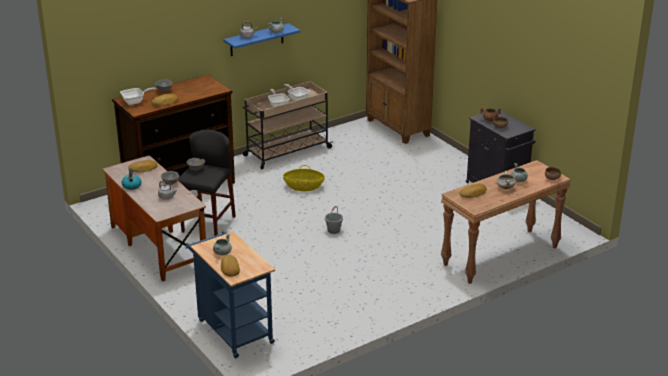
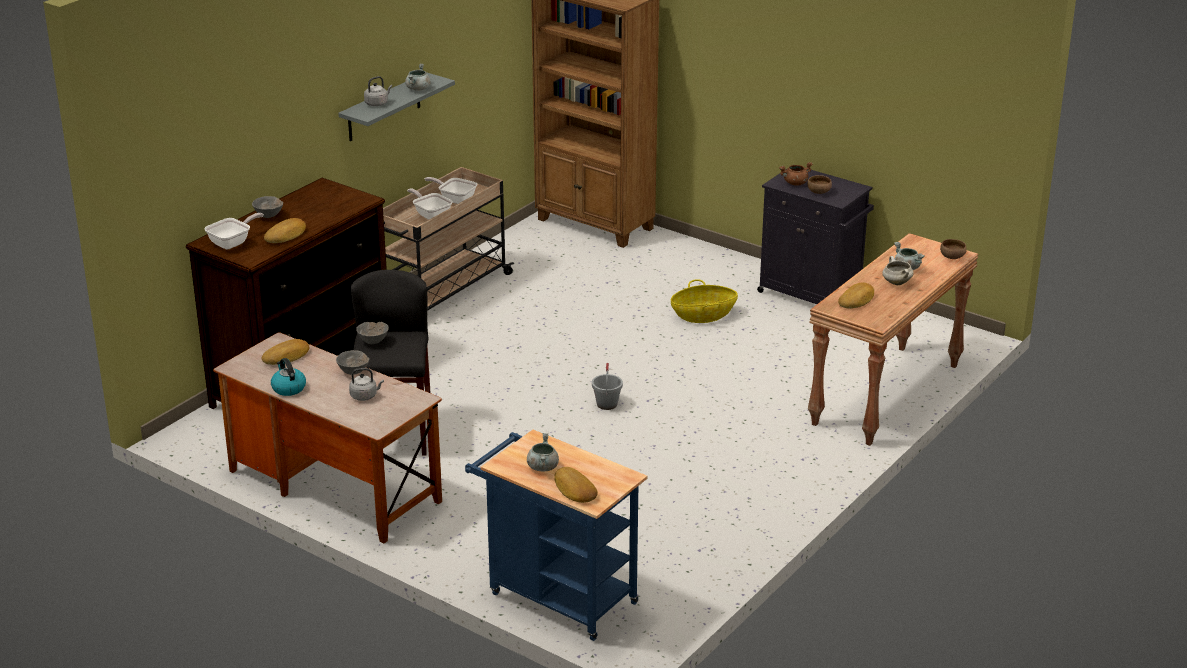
camera: 20 degrees left, 0 degrees up
blue shelf [223,23,300,56] -> grey shelf [338,72,455,141]
basket [283,165,325,191] -> basket moved to [671,279,738,323]

